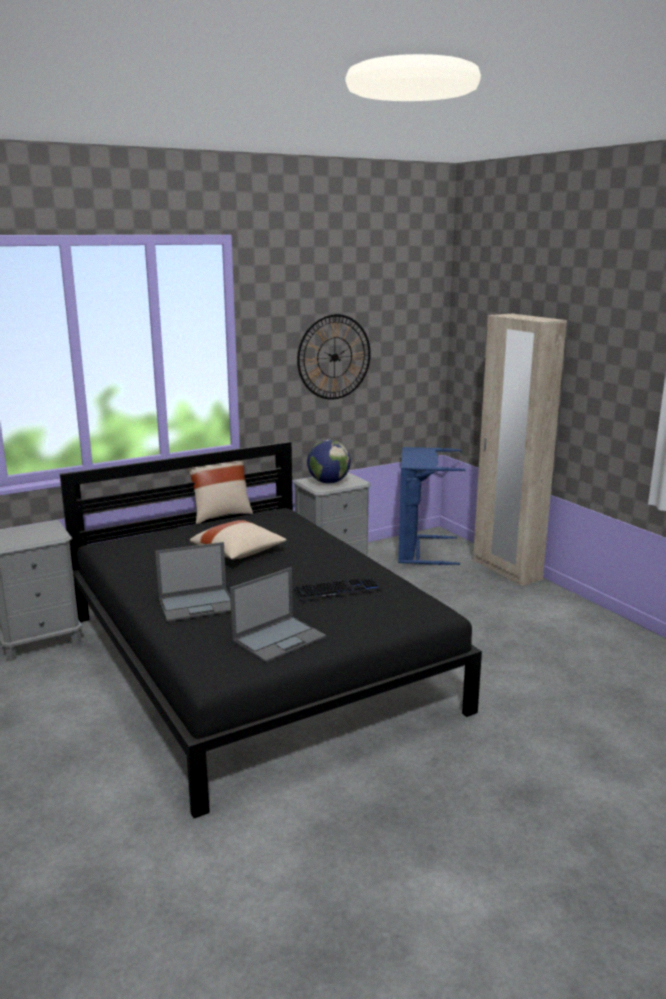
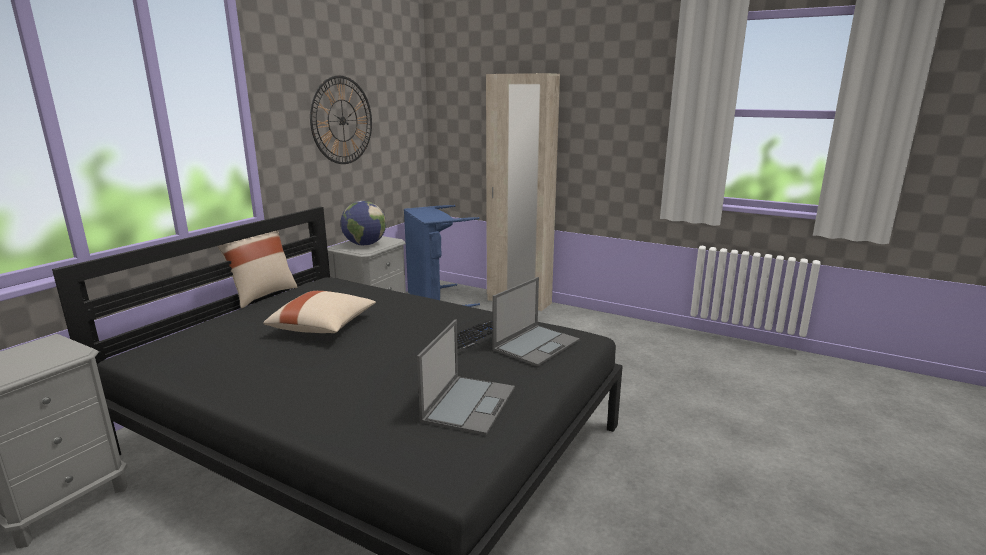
camera: 30 degrees left, 0 degrees up
laptop [155,542,231,622] -> laptop moved to [492,277,580,367]

